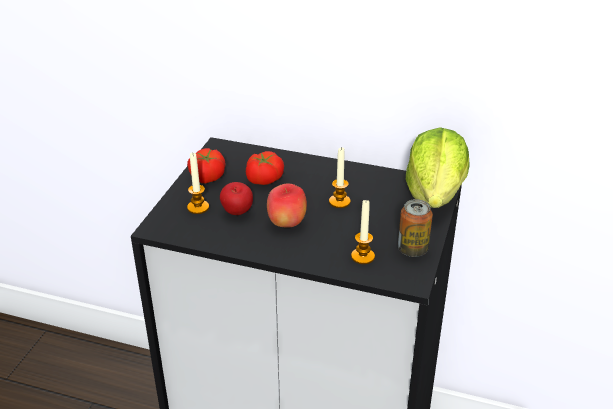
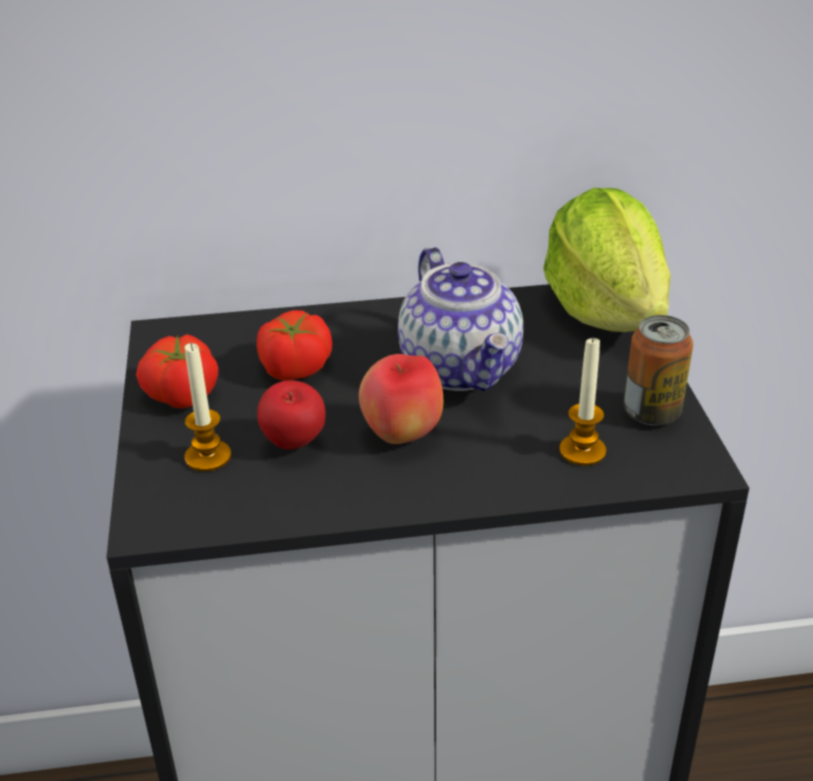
camera: 25 degrees left, 0 degrees up
candle [329,148,351,208] -> teapot [398,247,523,392]

